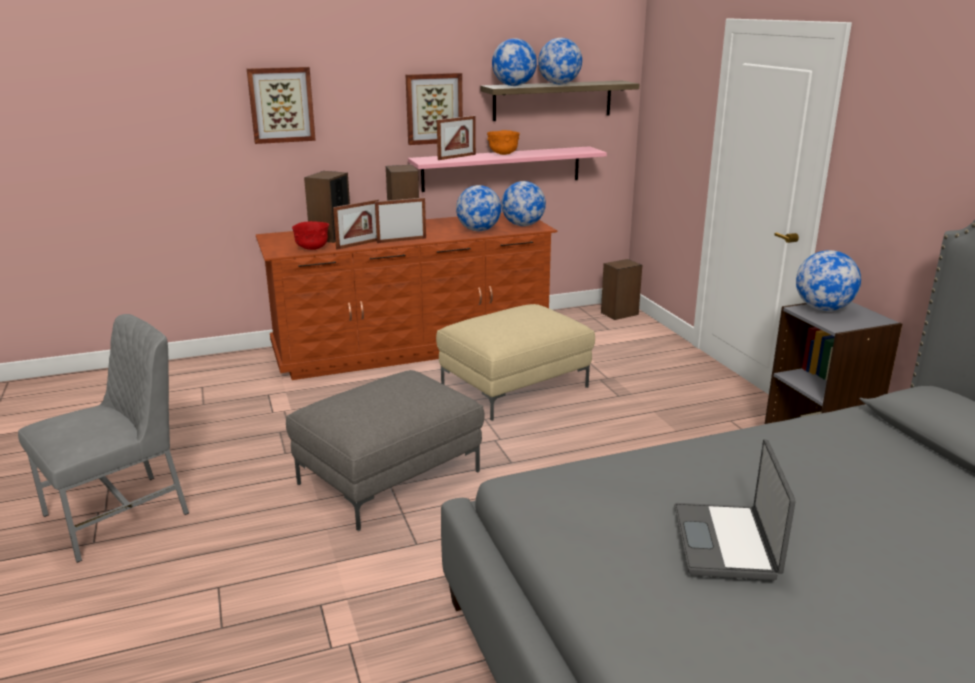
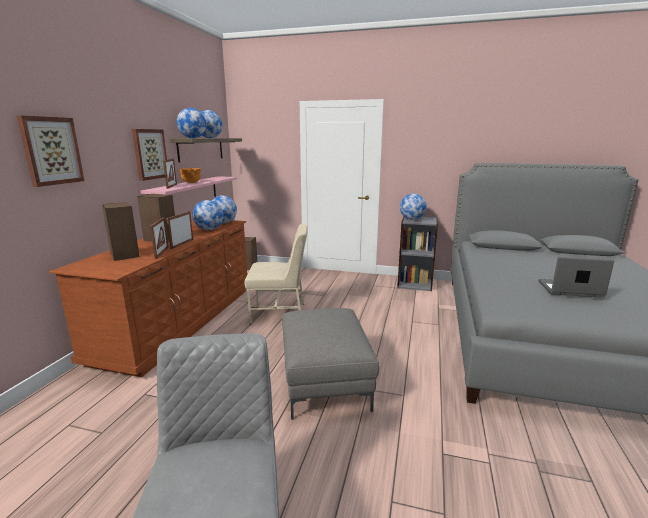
camera: 55 degrees left, 5 degrees down
red bowl [292,221,329,250] -> none
beige ottoman [436,304,595,421] -> beige chair [245,224,308,324]
laptop [674,439,795,580] -> laptop turned 150 degrees clockwise [539,257,614,298]

